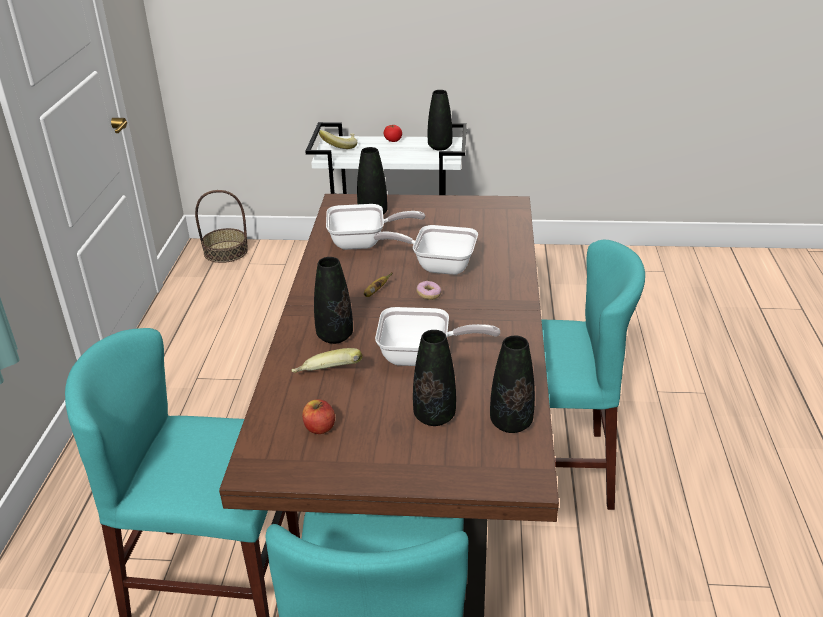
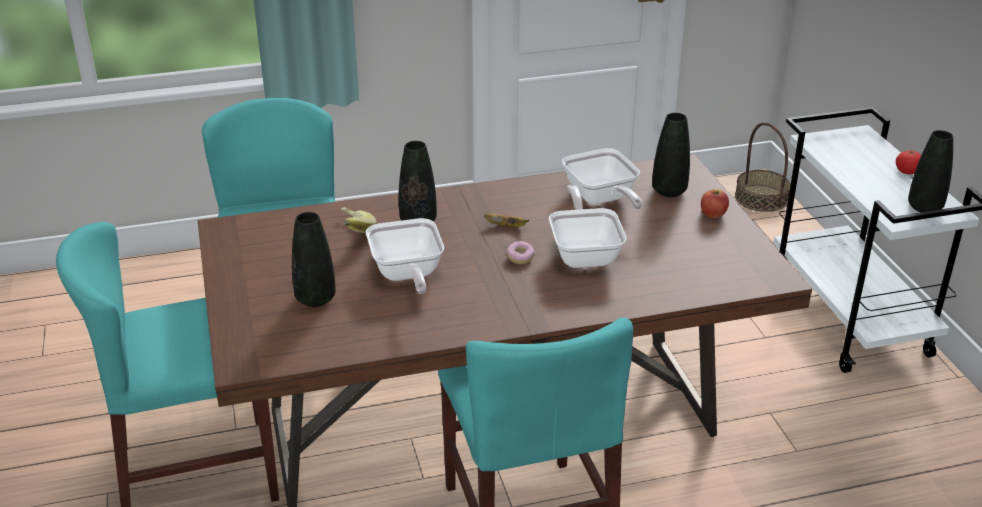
camera: 70 degrees right, 0 degrees up
apple [302,400,335,434] -> apple moved to [701,189,729,218]
banana [319,130,357,149] -> none
black vase [490,335,535,433] -> none

